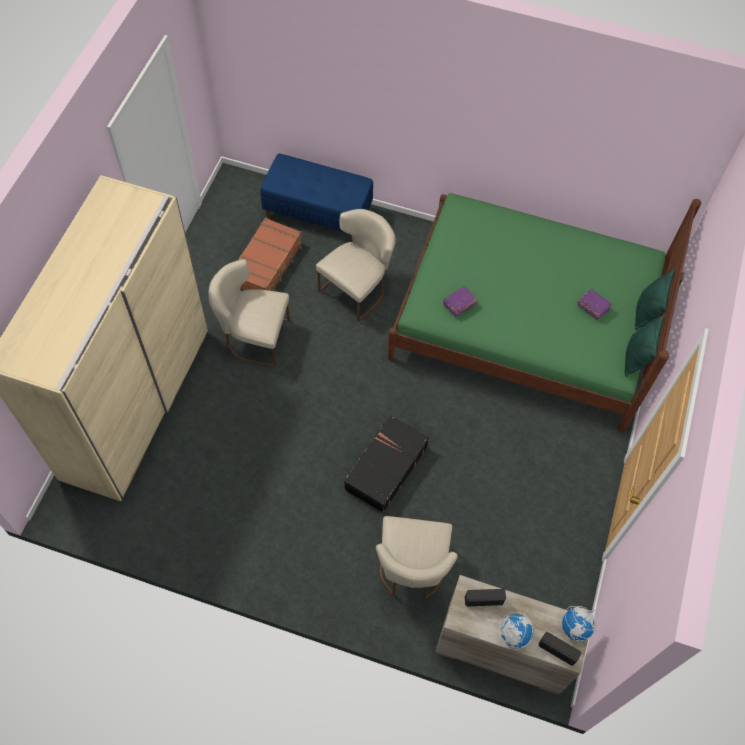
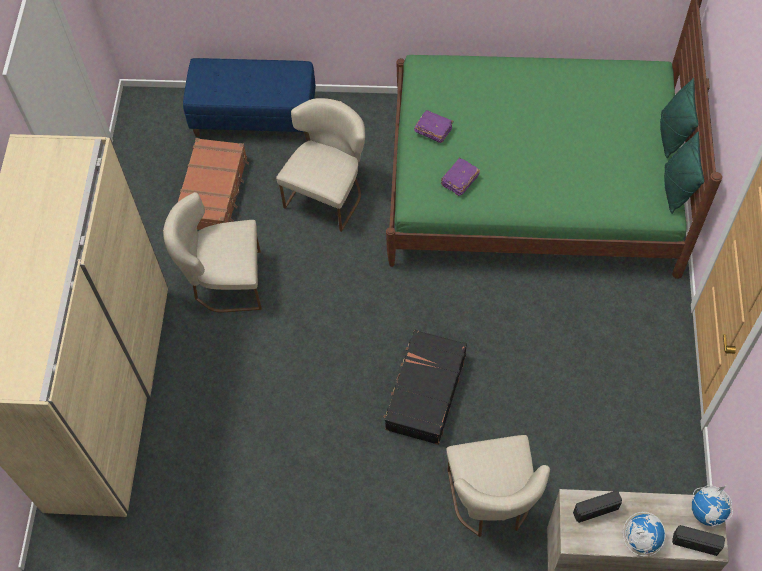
camera: 10 degrees left, 0 degrees up
purple book [577,289,612,320] -> purple book moved to [414,110,453,143]

